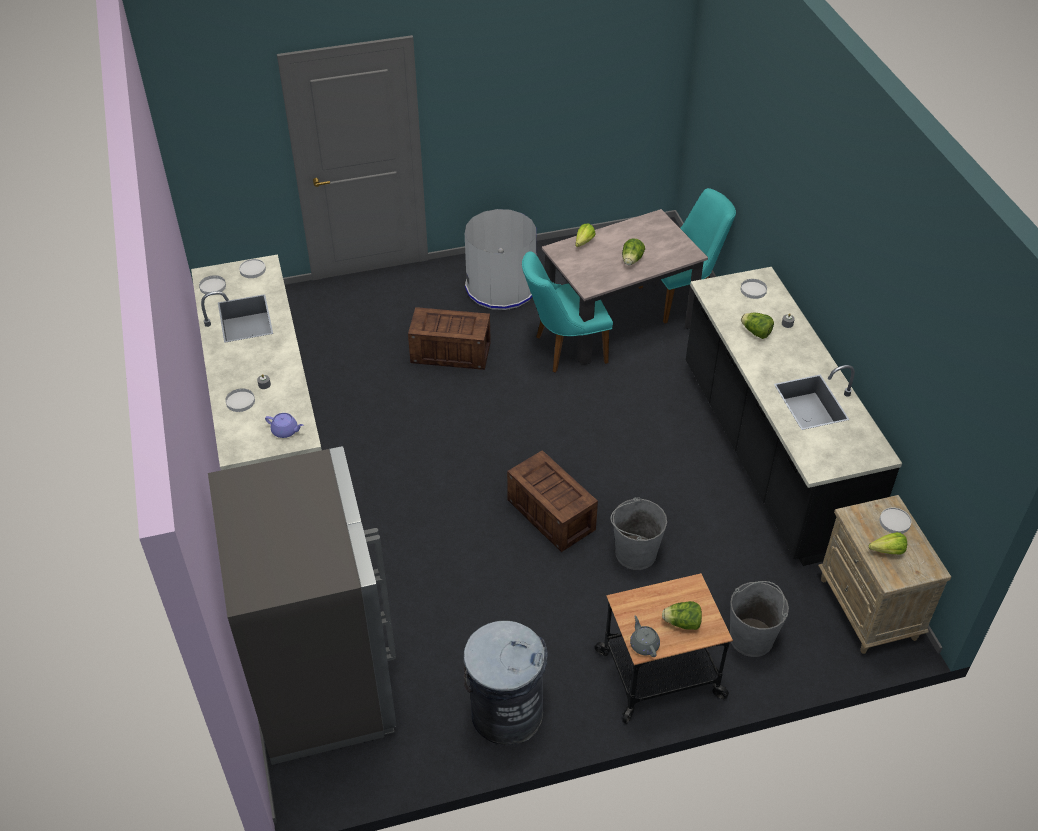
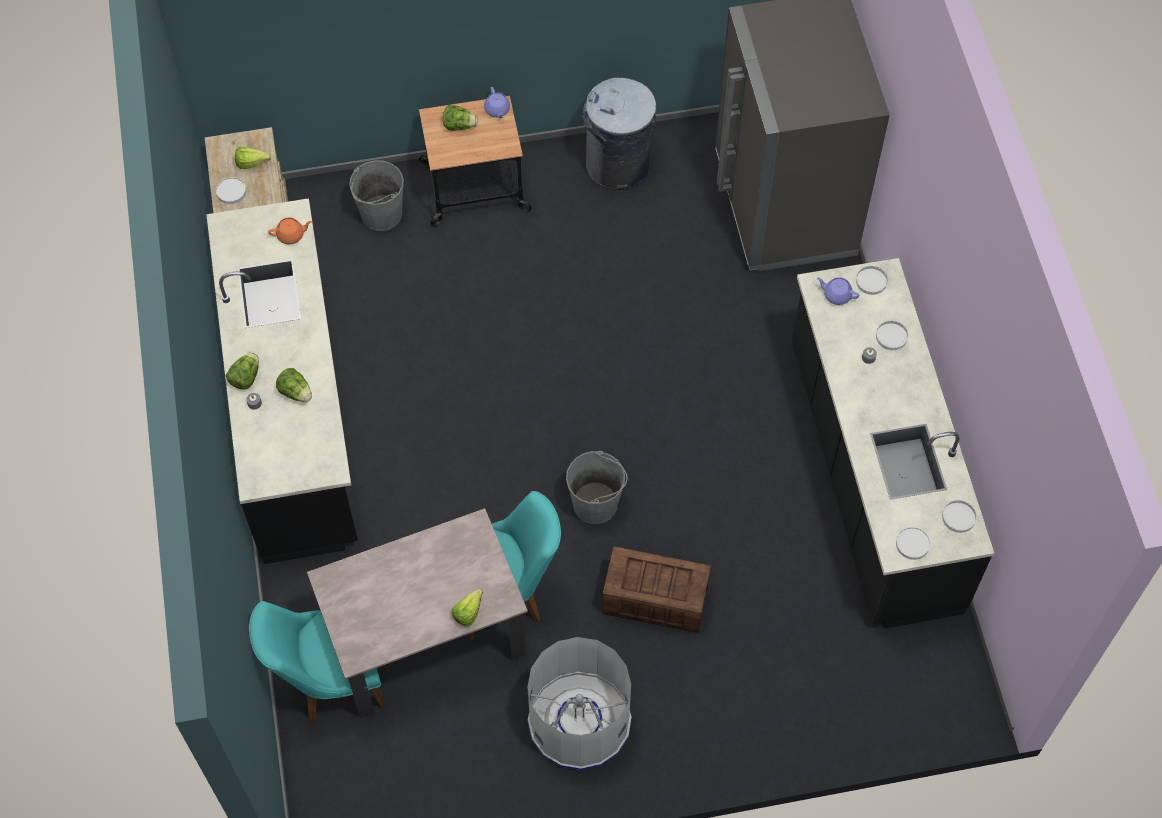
camera: 175 degrees left, 15 degrees up
crate [507,450,598,552] -> none
grey bucket [610,497,667,570] -> grey bucket moved to [566,451,628,524]
lettuce [622,238,645,265] -> lettuce moved to [226,353,259,390]
grey teapot [630,615,660,657] -> purple teapot [484,87,510,118]
white plate [740,279,767,299] -> white plate moved to [856,266,888,295]
none -> orange teapot [268,217,312,244]

